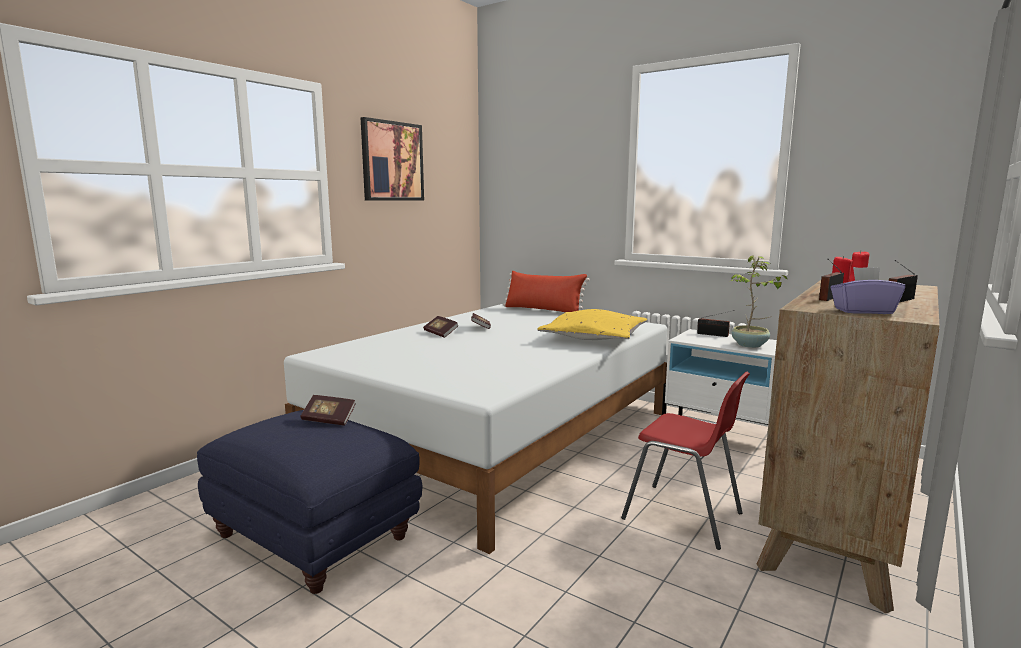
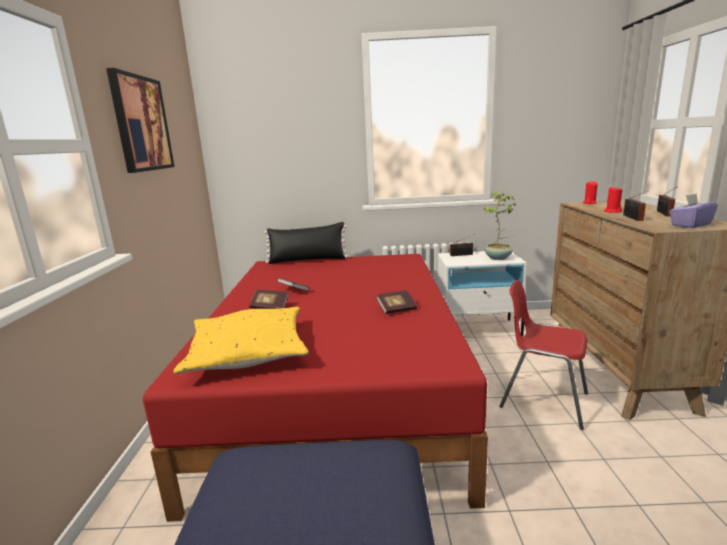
camera: 35 degrees left, 5 degrees up
white bed [284,304,667,554] -> red bed [143,254,488,522]
book [301,395,355,426] -> book moved to [376,290,417,314]
red pillow [503,271,590,313] -> black pillow [264,222,348,264]
yellow pillow [537,309,647,340] -> yellow pillow moved to [174,307,309,374]
red chair [621,372,750,550] -> red chair turned 150 degrees counterclockwise [499,280,588,430]

